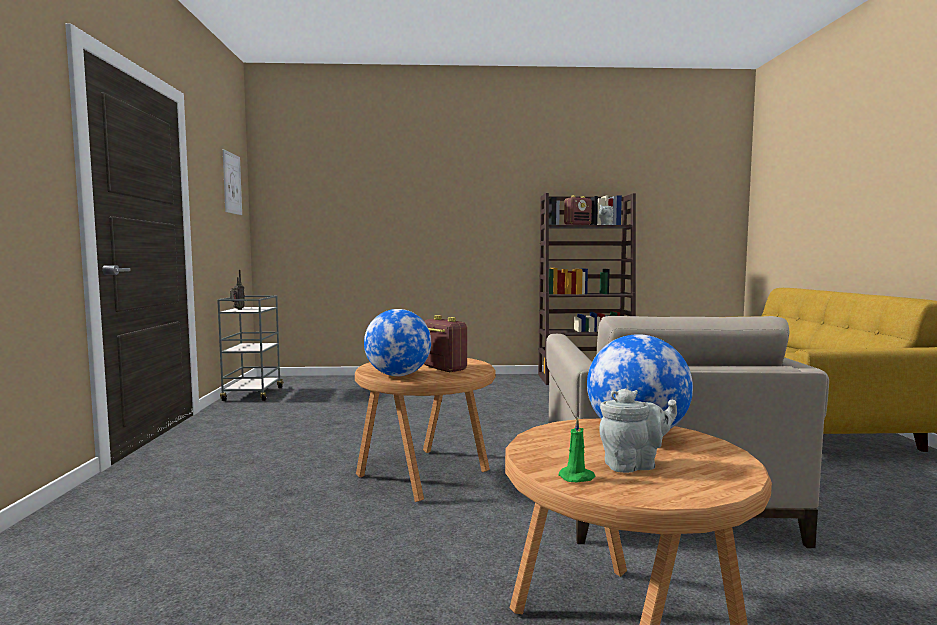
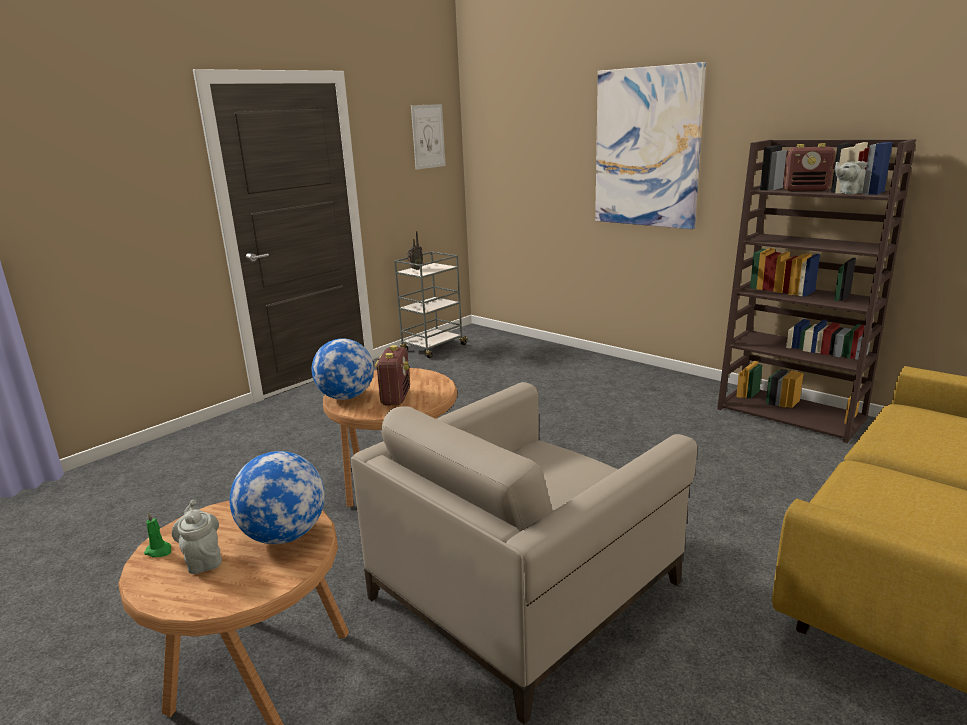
camera: 45 degrees right, 15 degrees up
grey teapot [599,388,677,473] -> grey teapot turned 150 degrees counterclockwise [172,500,222,574]
none -> picture [595,62,706,229]

